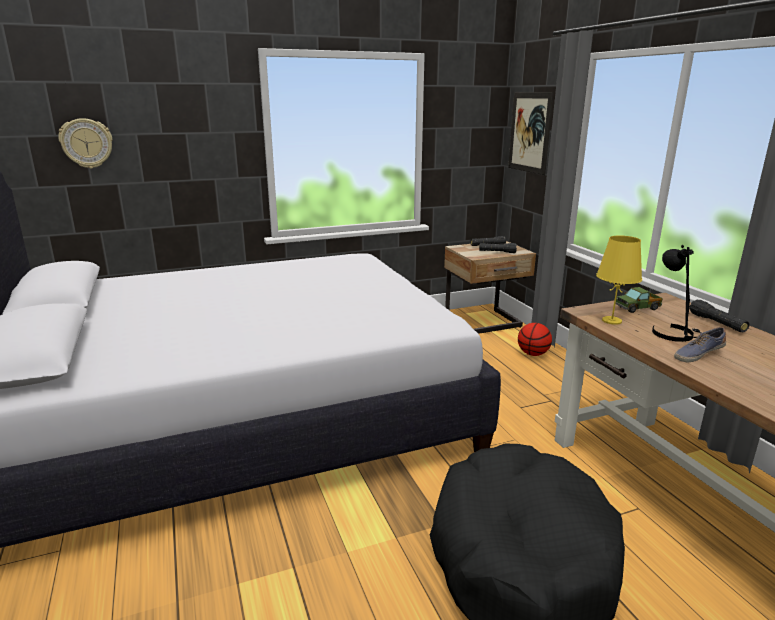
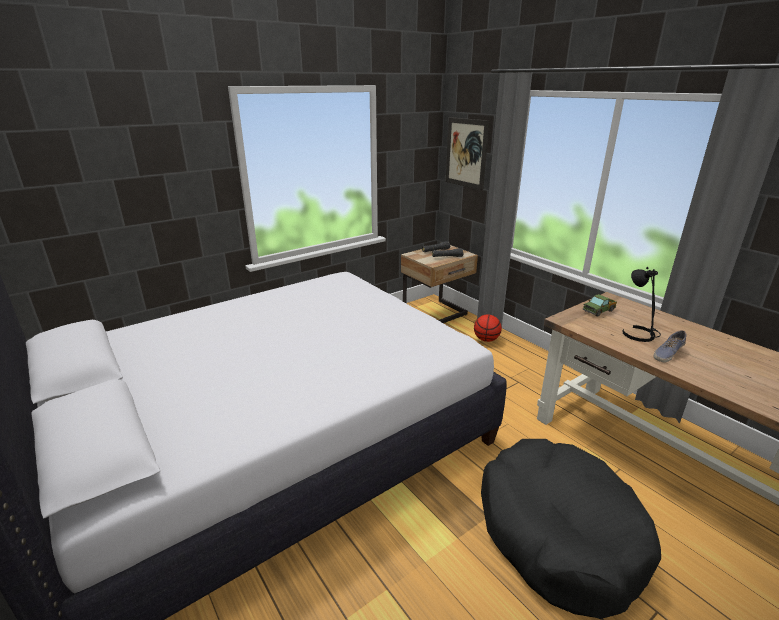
camera: 15 degrees left, 5 degrees up
wall clock [58,118,113,169] -> none
yellow table lamp [596,235,642,325] -> none
black flashlight [689,300,749,332] -> none

